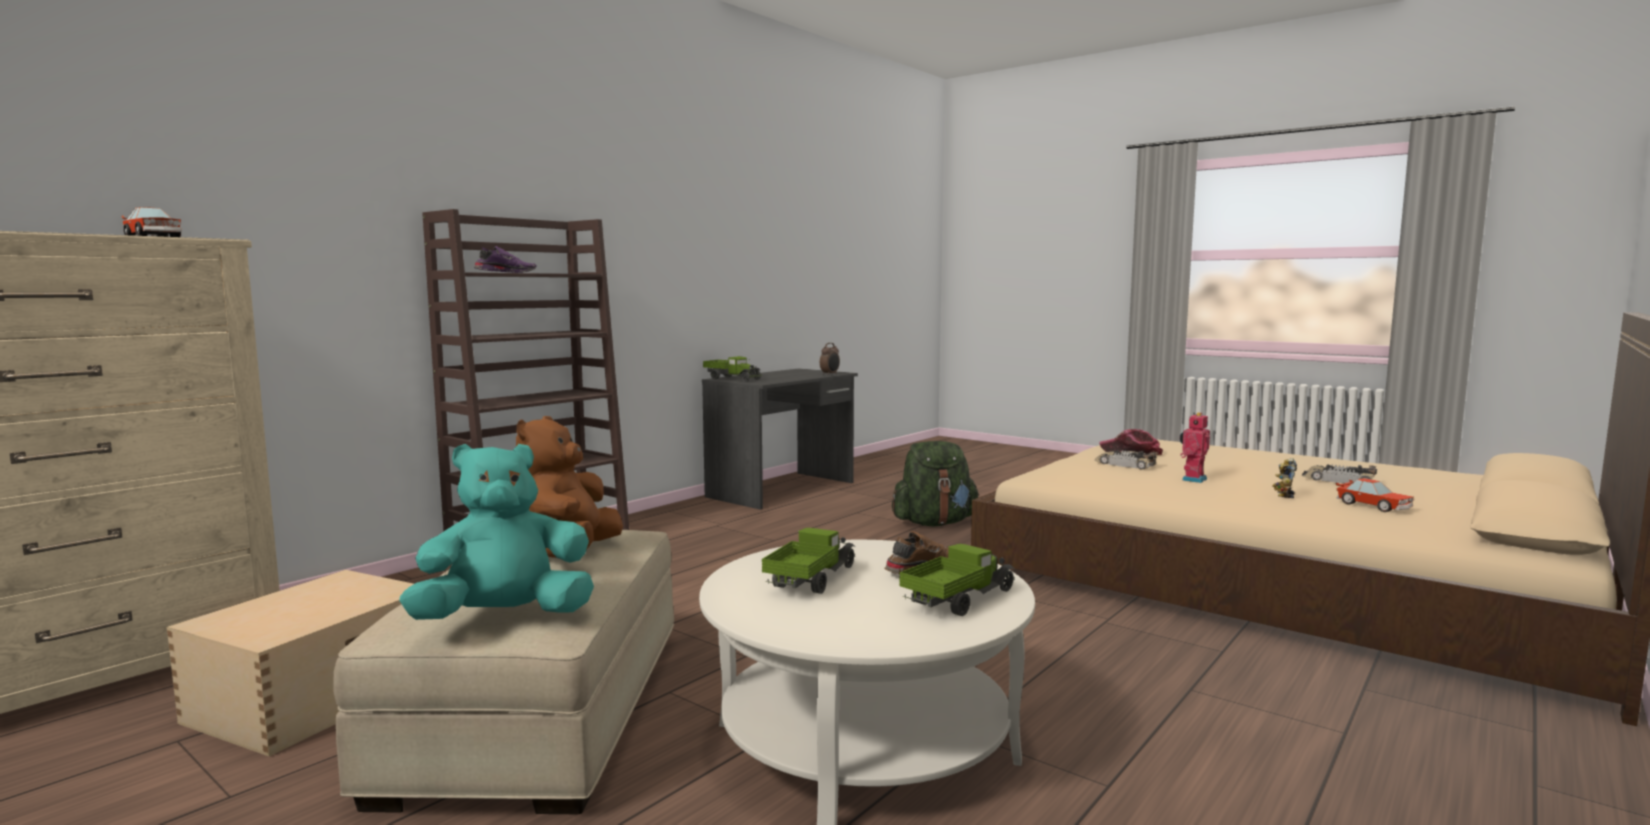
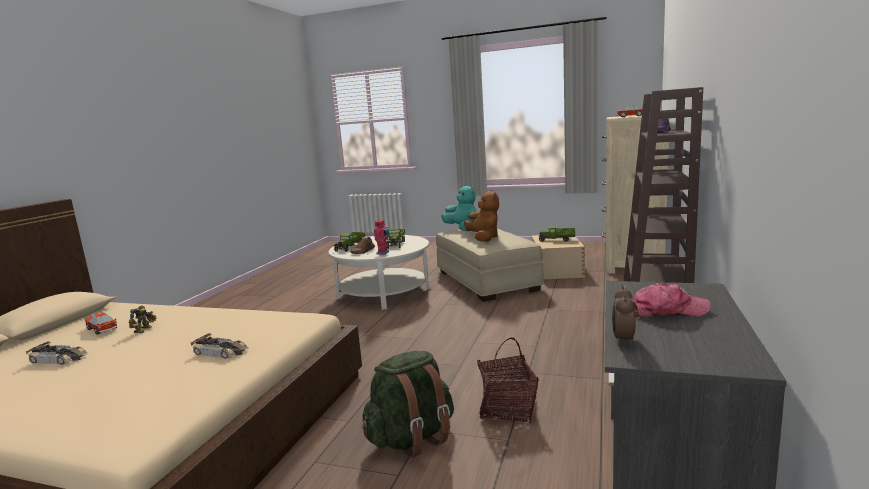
camera: 160 degrees right, 5 degrees up
turquoise plush toy [400,444,594,620] -> turquoise plush toy turned 75 degrees counterclockwise [441,185,477,231]
toy truck [703,356,761,381] -> toy truck moved to [539,226,575,242]
cap [1099,429,1163,455] -> cap moved to [632,283,711,317]
toy robot [1180,413,1210,483] -> toy robot moved to [374,219,390,255]
none -> basket [477,337,539,424]

